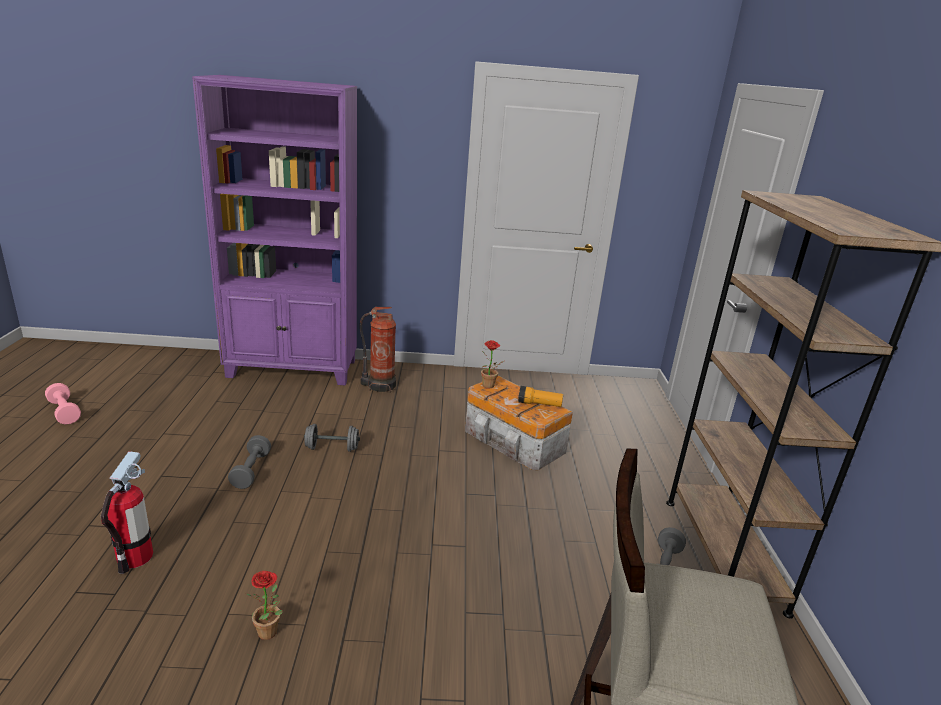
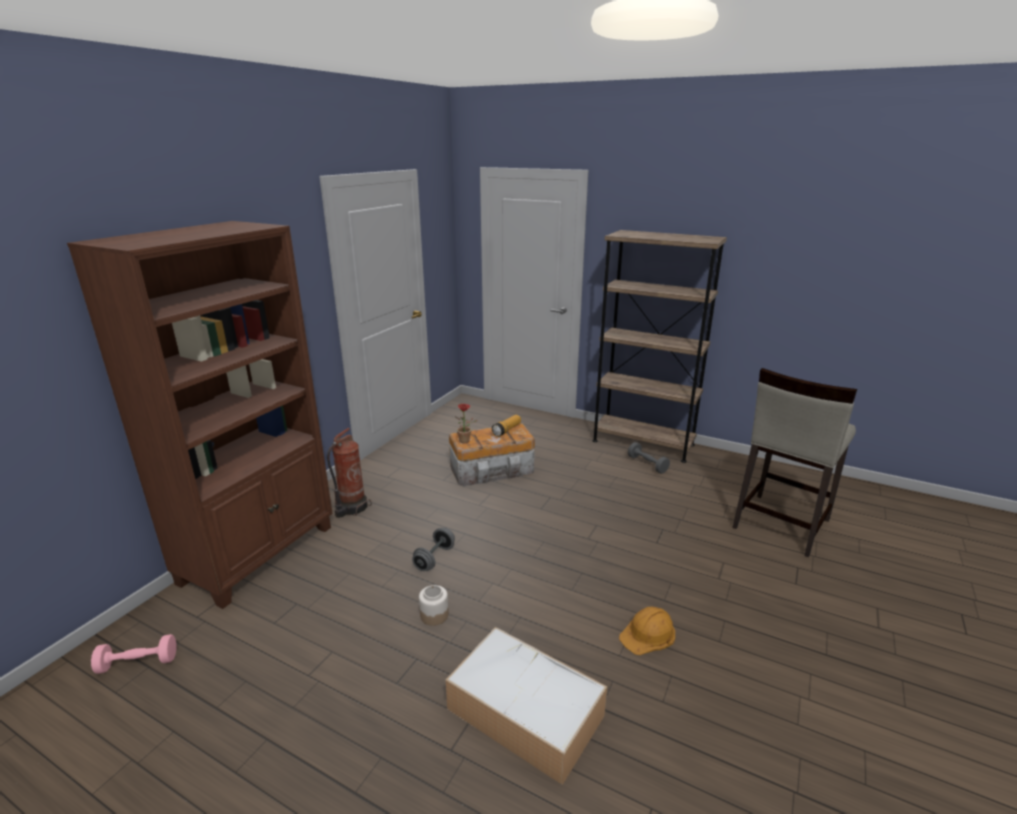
camera: 60 degrees left, 0 degrees up
pink dumbbell [45,383,81,425] -> pink dumbbell moved to [91,634,177,674]
fire extinguisher [101,451,153,574] -> storage box [446,627,607,785]
purple bookcase [192,75,357,385] -> brown bookcase [67,221,333,609]
grey dumbbell [228,435,271,489] -> jar [419,585,449,626]
potted plant [245,571,283,640] -> orange hard hat [619,607,675,655]

